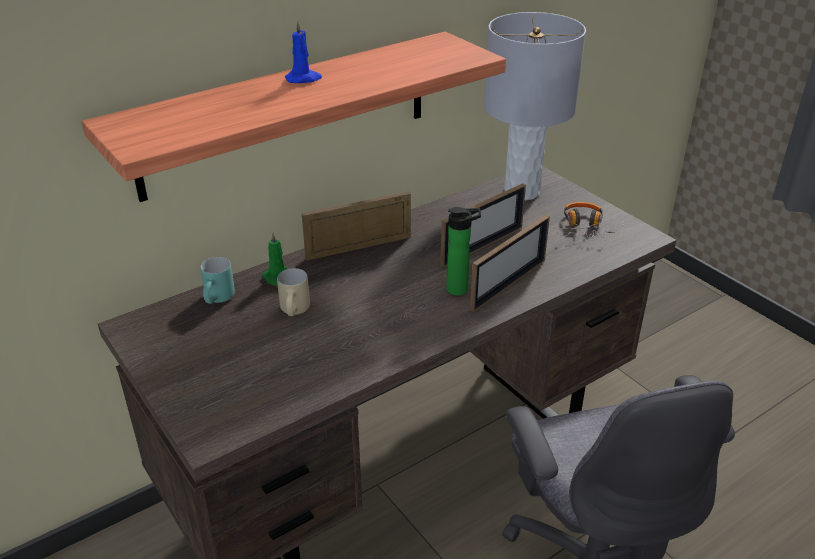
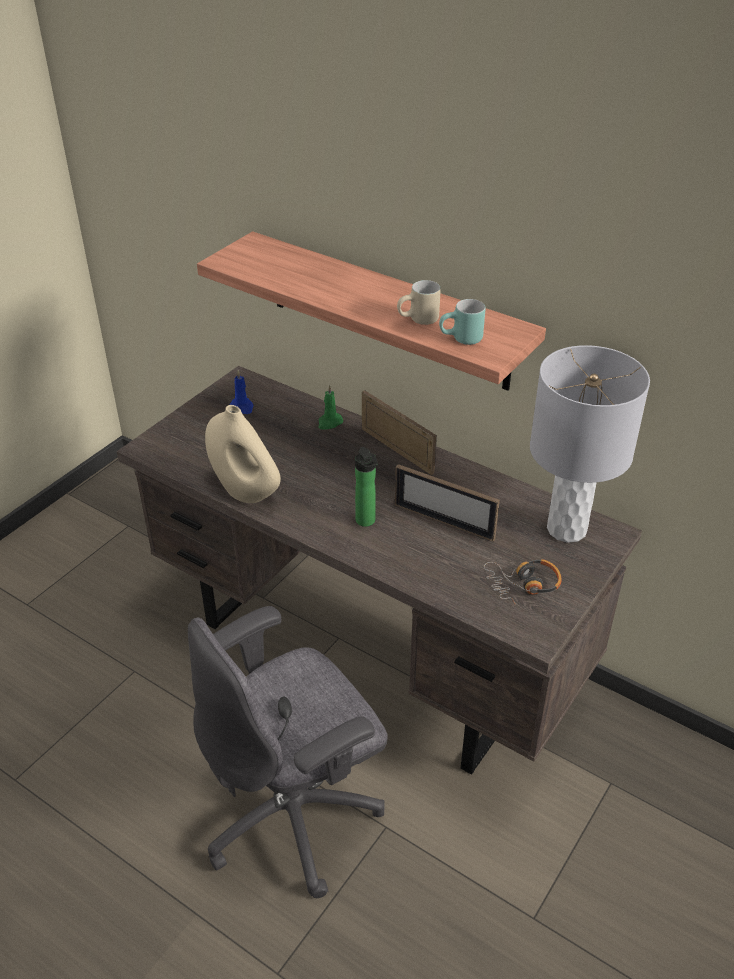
camera: 70 degrees right, 5 degrees up
turquoise mug [200,257,235,304] -> turquoise mug moved to [439,299,485,345]
beige mug [277,268,310,316] -> beige mug moved to [397,280,441,325]
blue candle [285,20,322,83] -> blue candle moved to [229,370,254,414]
picture frame [470,215,550,312] -> none
none -> beige vase [205,405,281,503]

